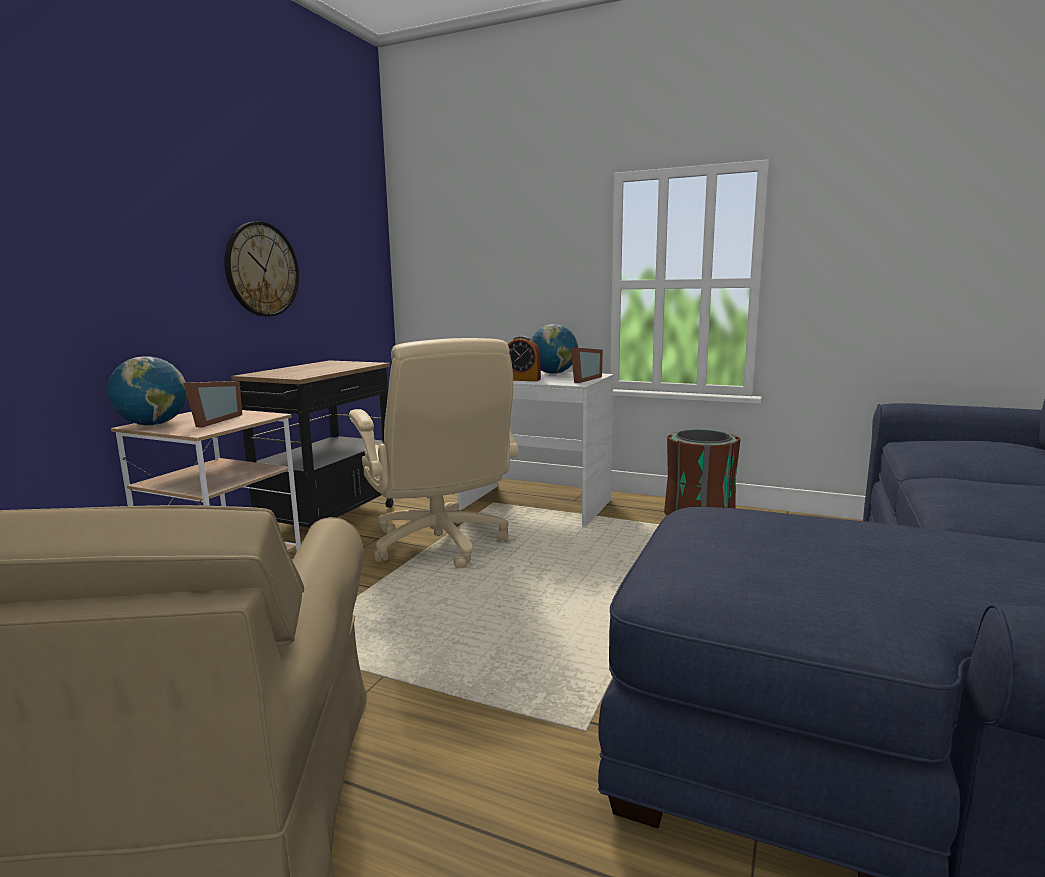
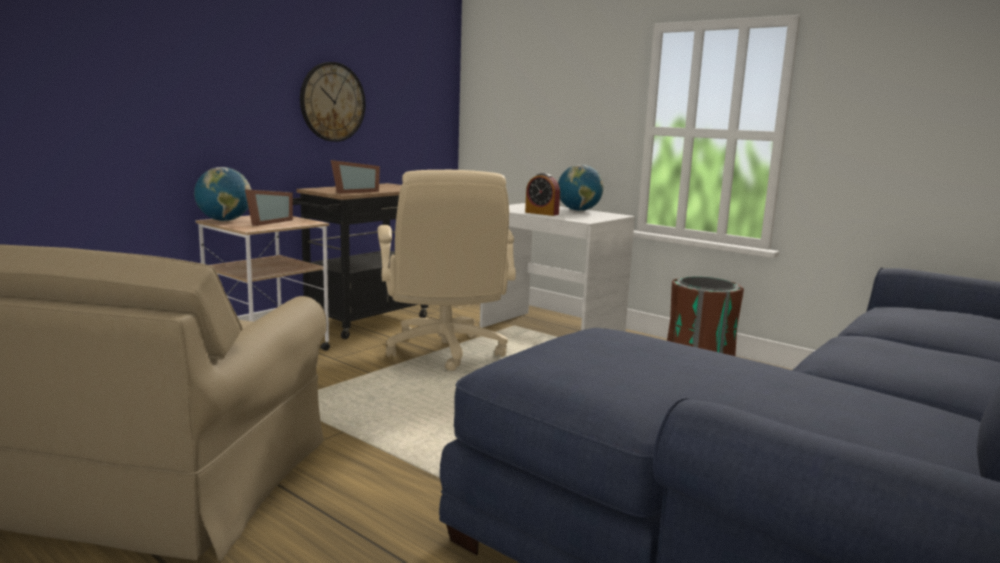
camera: 15 degrees right, 0 degrees up
picture frame [571,347,603,383] -> picture frame moved to [331,160,380,194]

